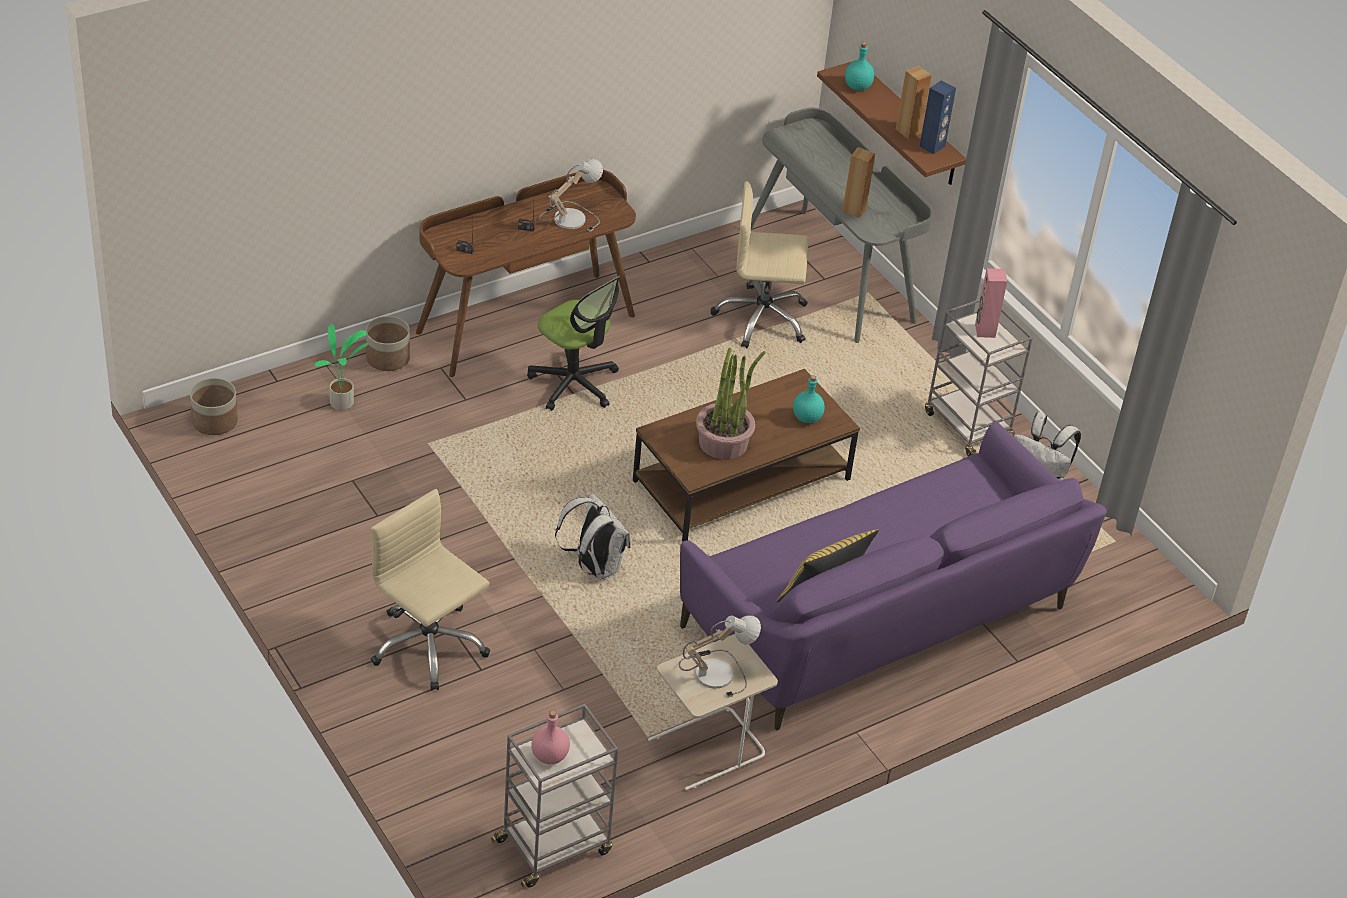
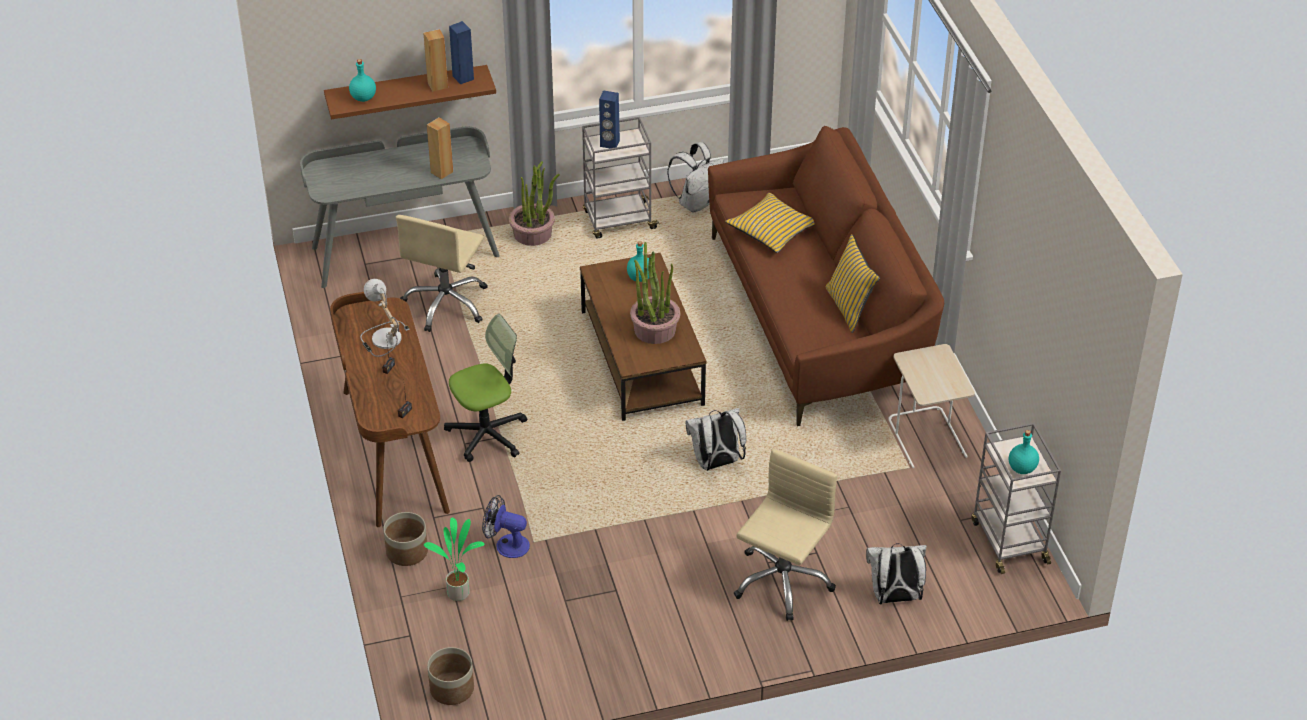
camera: 70 degrees left, 0 degrees up
beige office chair [371,489,490,691] -> beige office chair turned 150 degrees clockwise [734,448,837,621]
pink bottle [531,710,570,765] -> turquoise bottle [1009,430,1039,474]
table lamp [679,615,761,698] -> none
purple sofa [680,422,1107,731] -> brown sofa [708,126,944,426]
pink speaker [975,268,1007,338] -> blue speaker [599,90,620,148]
none -> fan [482,495,530,558]
none -> potted plant [509,161,560,246]
none -> yellow pillow [725,193,815,253]
none -> white backpack [866,543,927,605]

